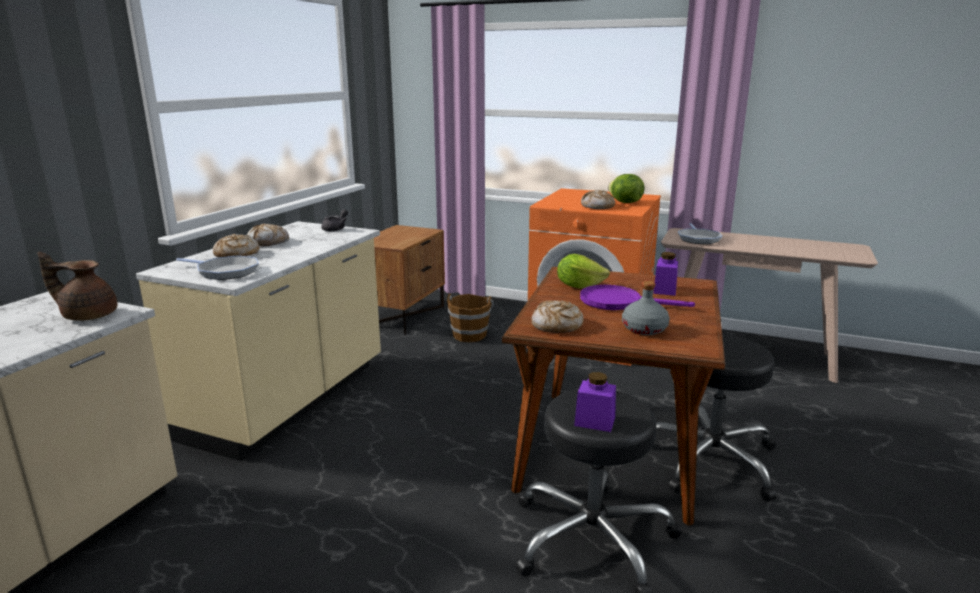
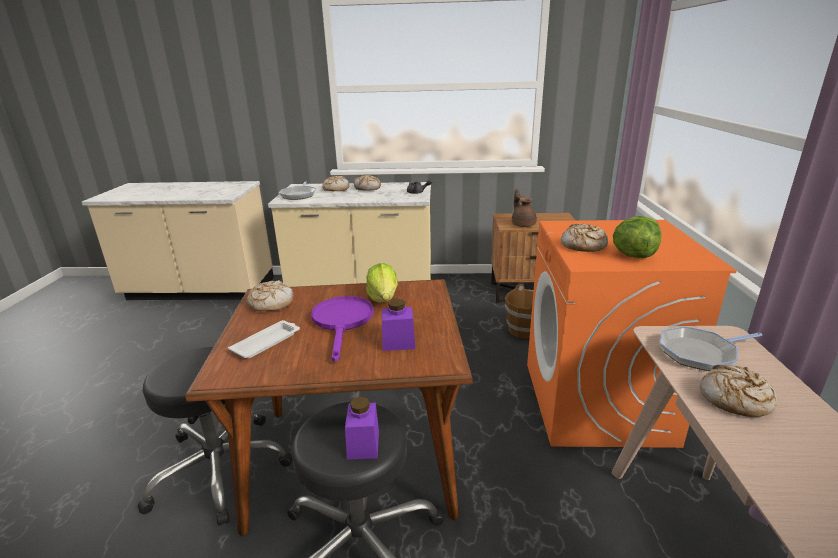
camera: 70 degrees right, 5 degrees up
brown teapot [38,252,118,321] -> brown teapot moved to [512,189,537,227]
purple jar [574,372,616,432] -> purple jar moved to [345,397,379,460]
grey bottle [622,281,670,335] -> white tray [228,320,300,358]
none -> bread [700,365,777,417]

